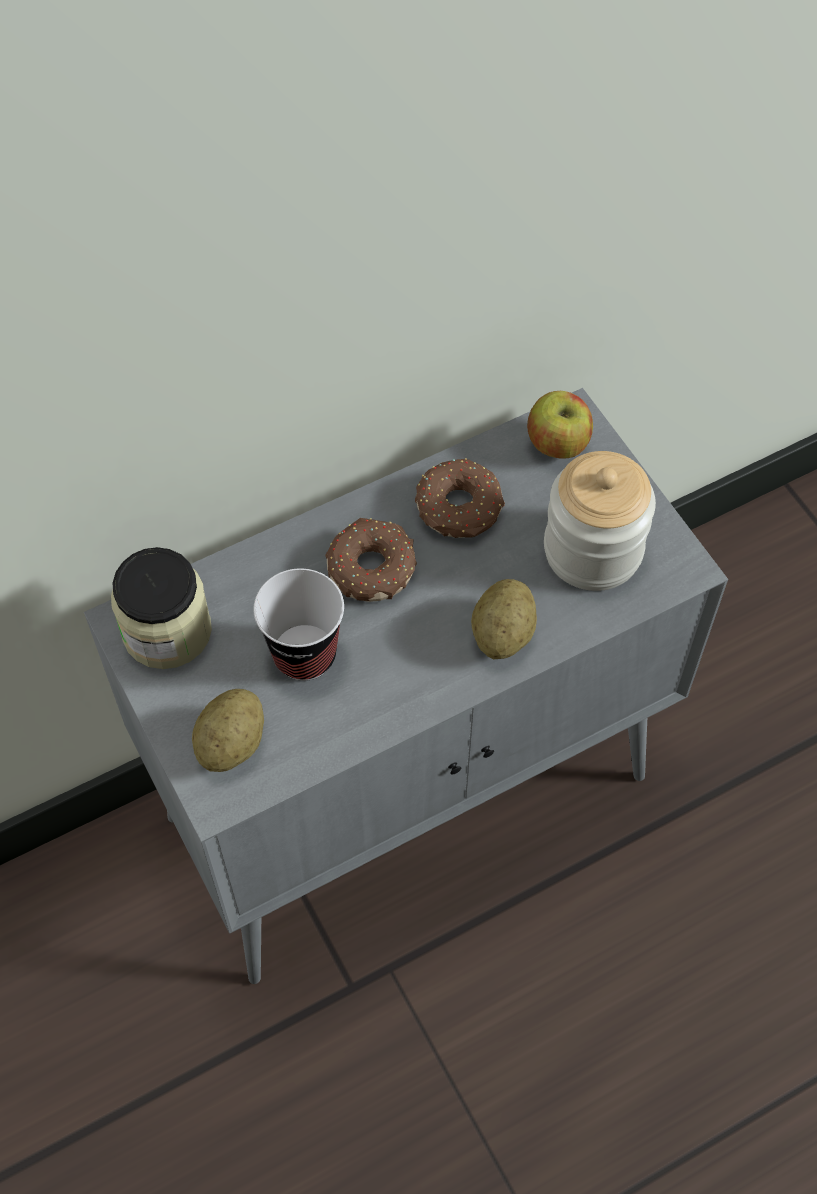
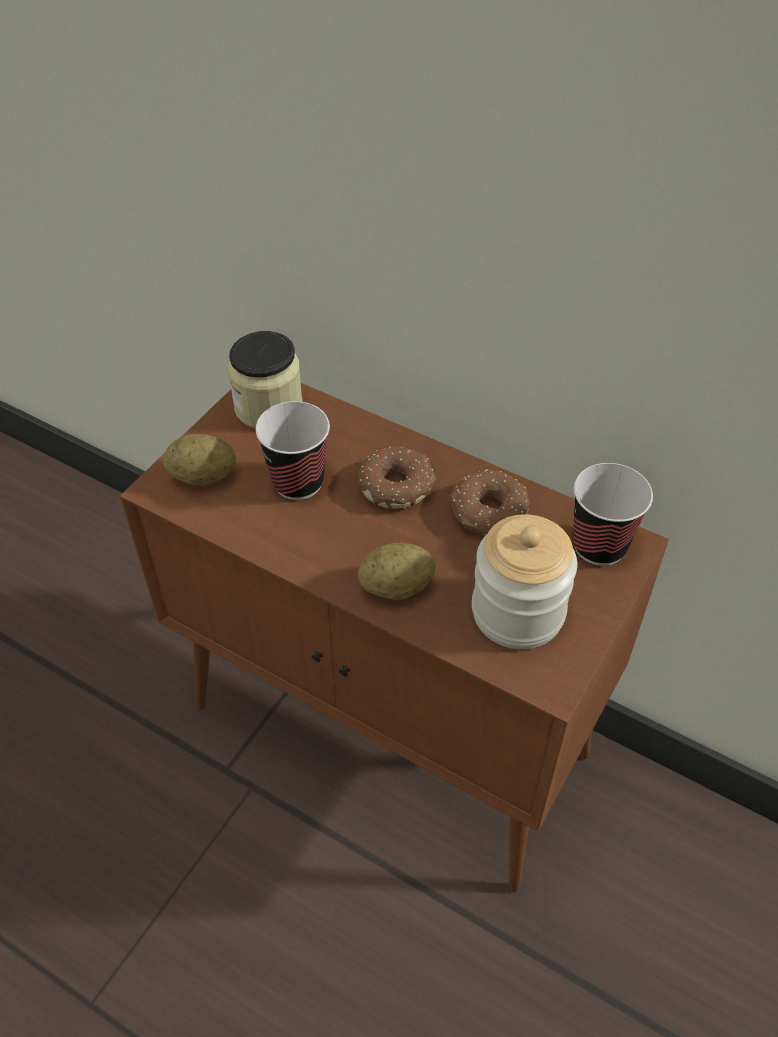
camera: 60 degrees right, 10 degrees down
grey cabinet [84,388,728,984] -> brown cabinet [120,383,669,892]
apple [527,391,593,459] -> cup [573,463,653,566]

